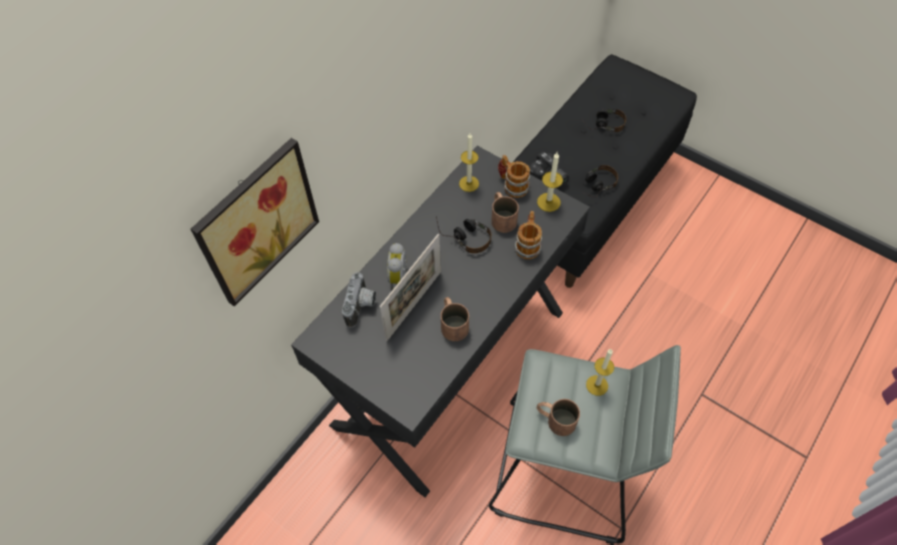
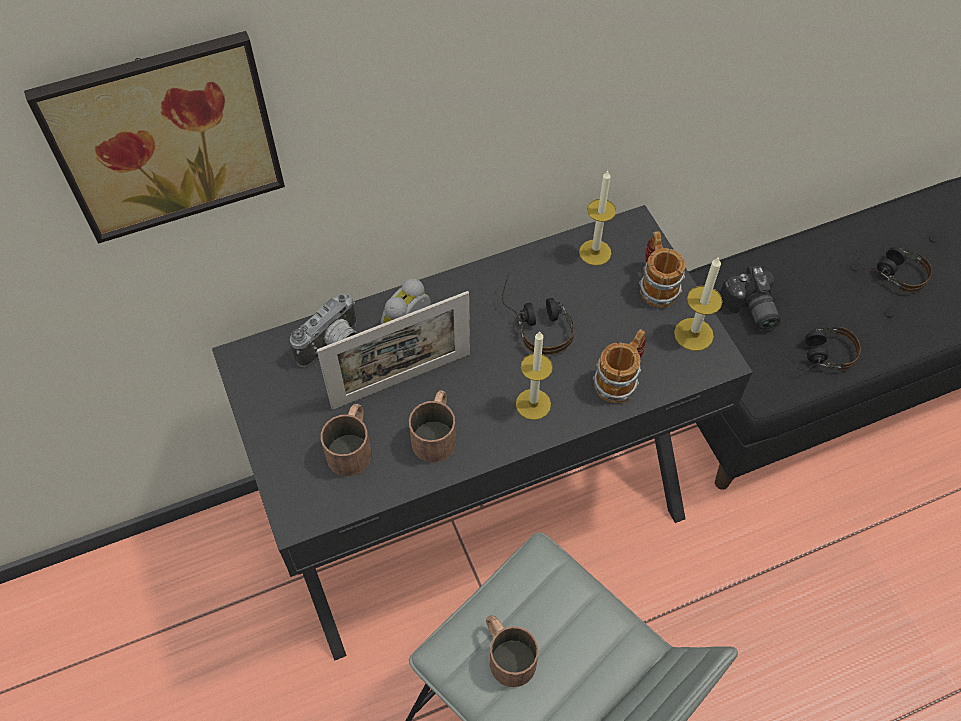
camera: 30 degrees right, 0 degrees up
brown mug [491,192,519,233] -> brown mug moved to [321,404,371,477]
candle [586,349,614,396] -> candle moved to [516,331,553,420]

